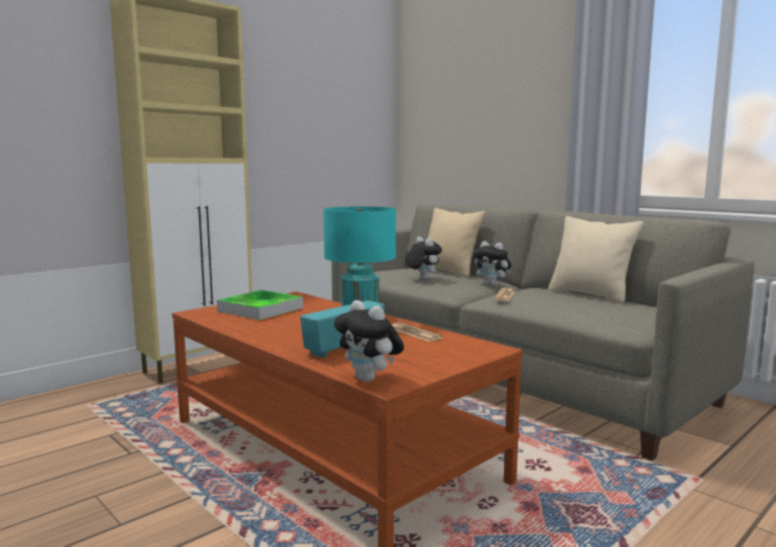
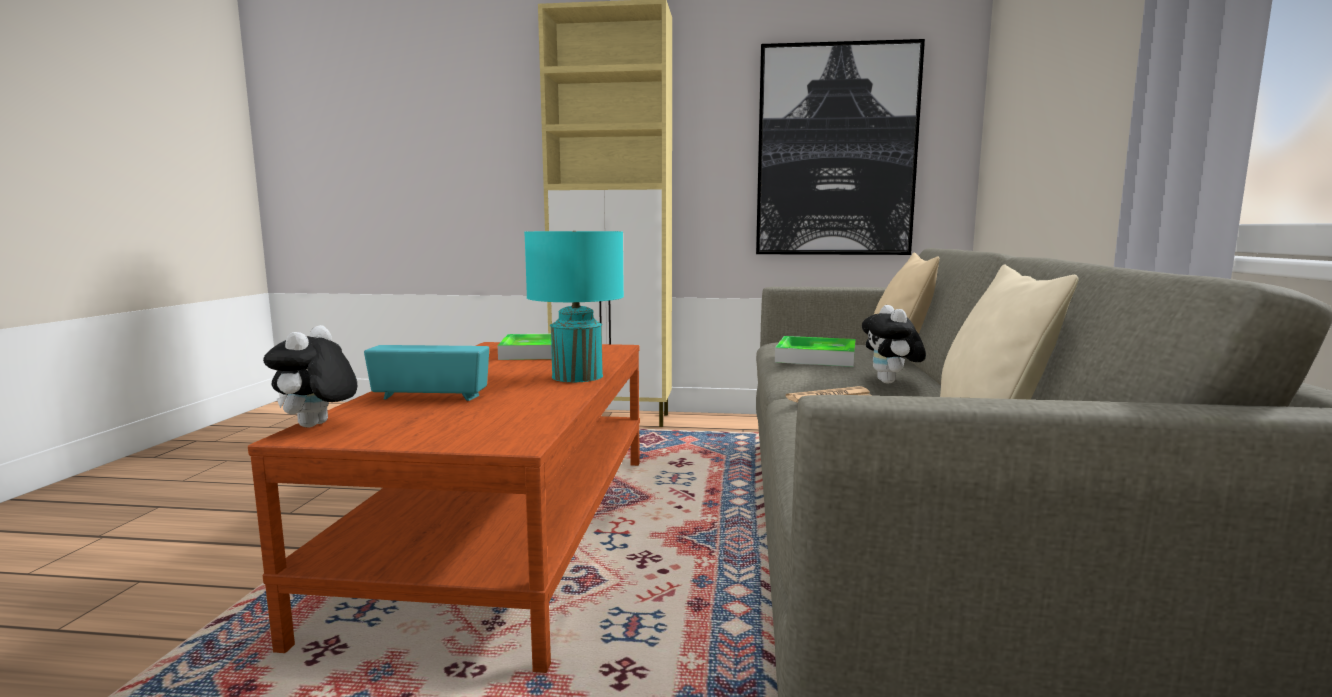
camera: 50 degrees right, 0 degrees up
newspaper [392,322,443,342] -> none
plush toy [405,237,442,280] -> tray [775,336,856,367]
none -> picture [756,39,925,255]

